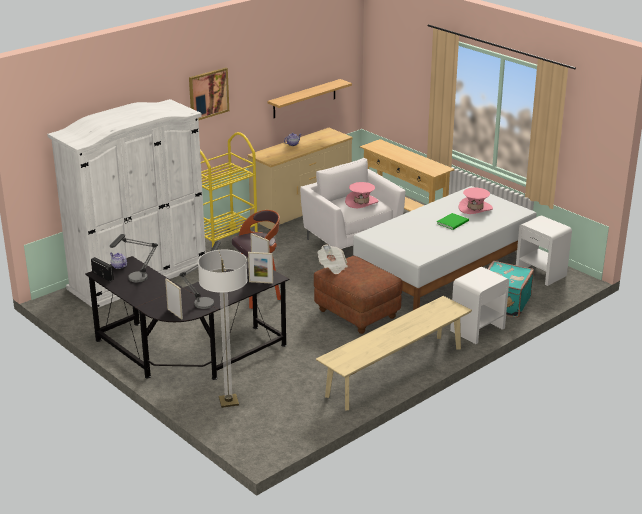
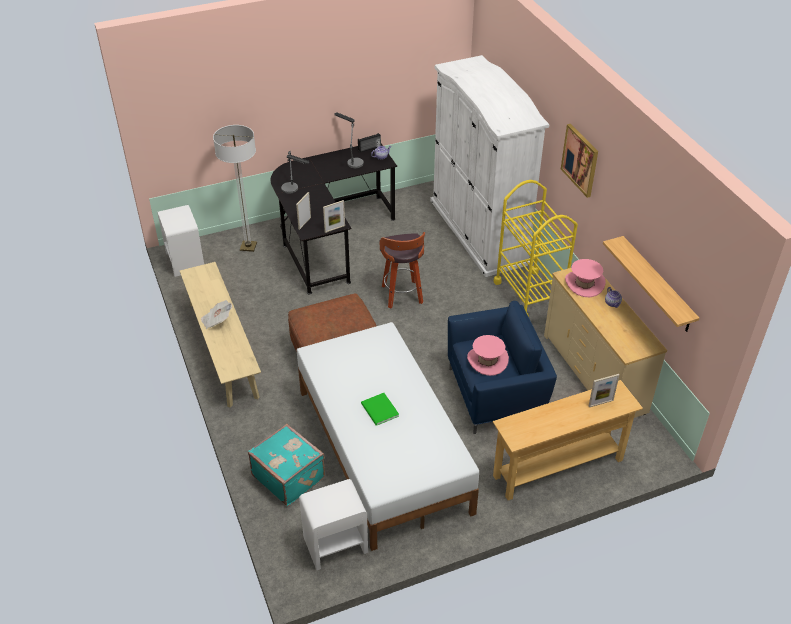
camera: 110 degrees right, 15 degrees up
picture frame [165,278,183,320] -> picture frame moved to [589,374,619,407]
white armchair [300,158,405,249] -> blue armchair [448,301,557,434]
newspaper [317,245,348,274] -> newspaper moved to [201,300,232,329]
white nightstand [450,267,509,344] -> white nightstand moved to [157,205,204,277]
pink hat [458,188,493,214] -> pink hat moved to [565,259,606,298]

